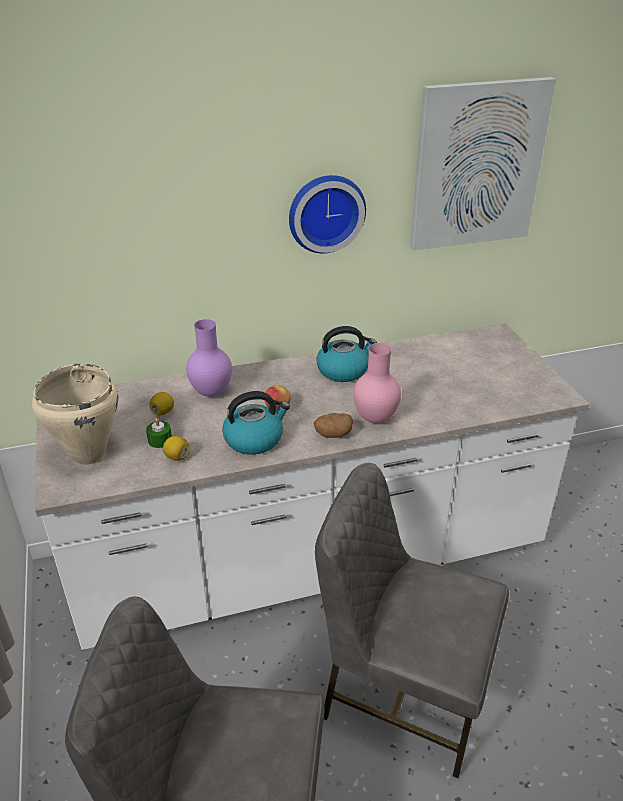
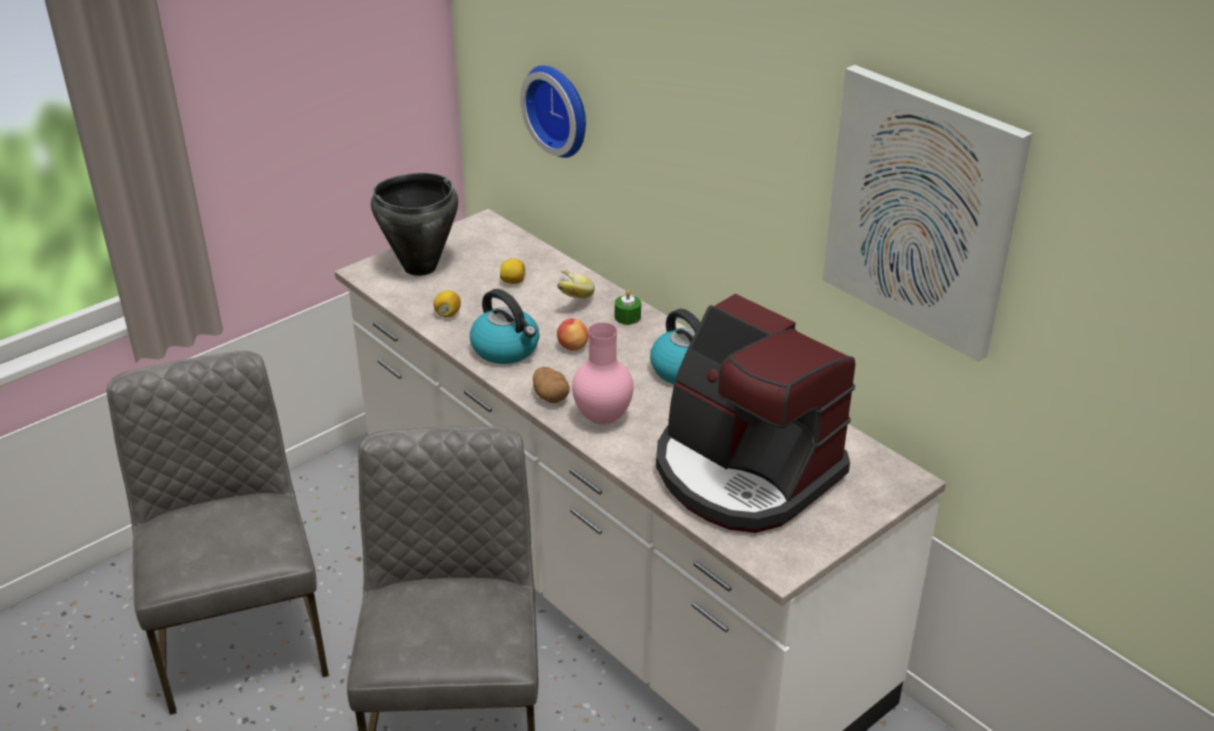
camera: 65 degrees right, 0 degrees up
beige cooking pot [32,363,118,465] -> black cooking pot [371,173,458,276]
green candle [146,418,172,448] -> green candle moved to [615,290,641,325]
purple vase [186,319,232,397] -> banana [557,269,595,299]
wall clock [289,175,366,253] -> wall clock moved to [520,65,586,158]
none -> coffee machine [656,294,856,533]

